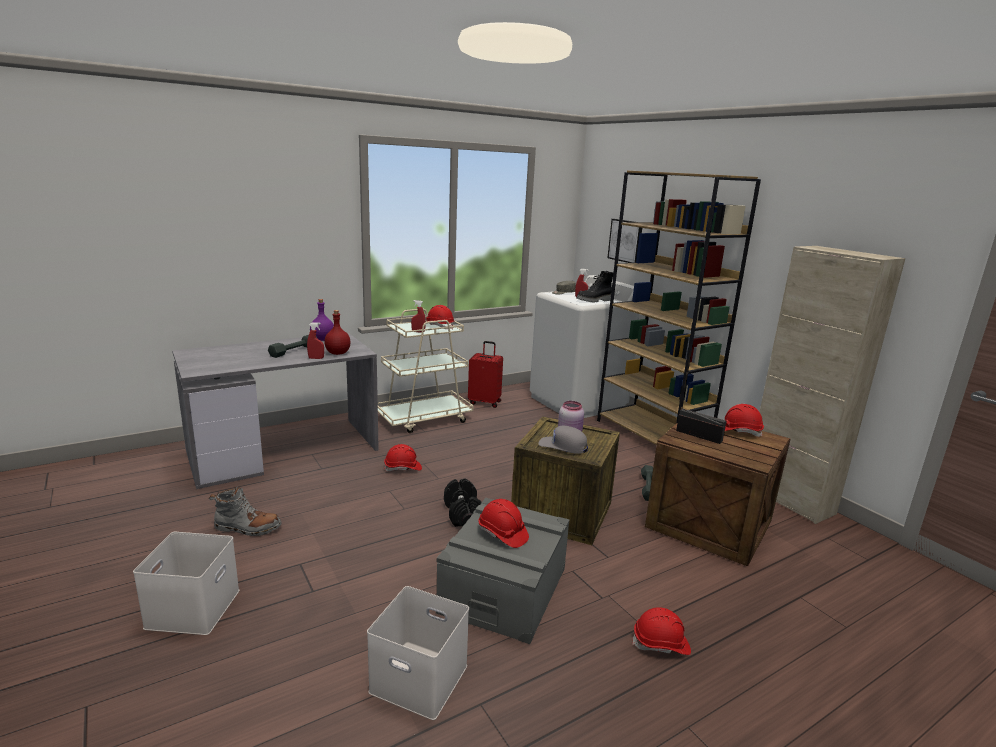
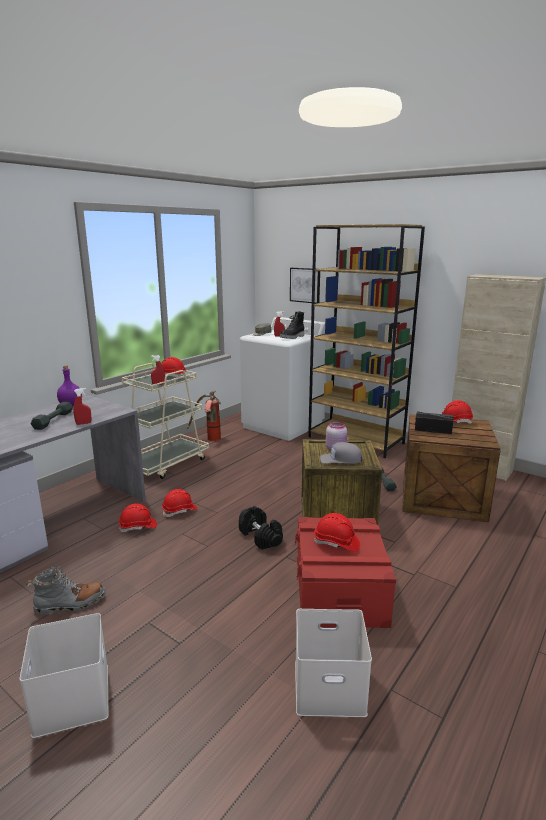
camera: 20 degrees left, 0 degrees up
red bottle [324,310,351,355] -> none
grey storage box [436,498,569,644] -> red storage box [295,517,396,628]
red suitcase [468,341,503,408] -> fire extinguisher [187,391,221,441]
red hard hat [632,607,691,655] -> red hard hat moved to [119,504,157,532]

